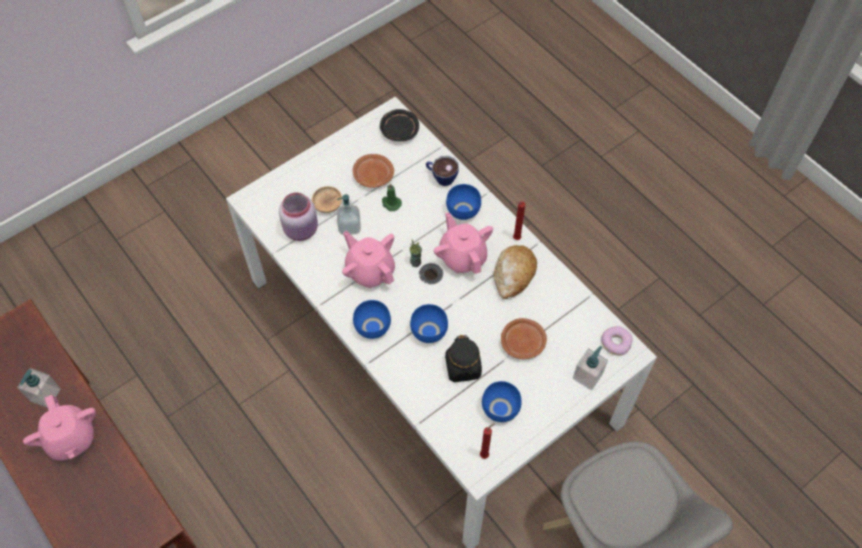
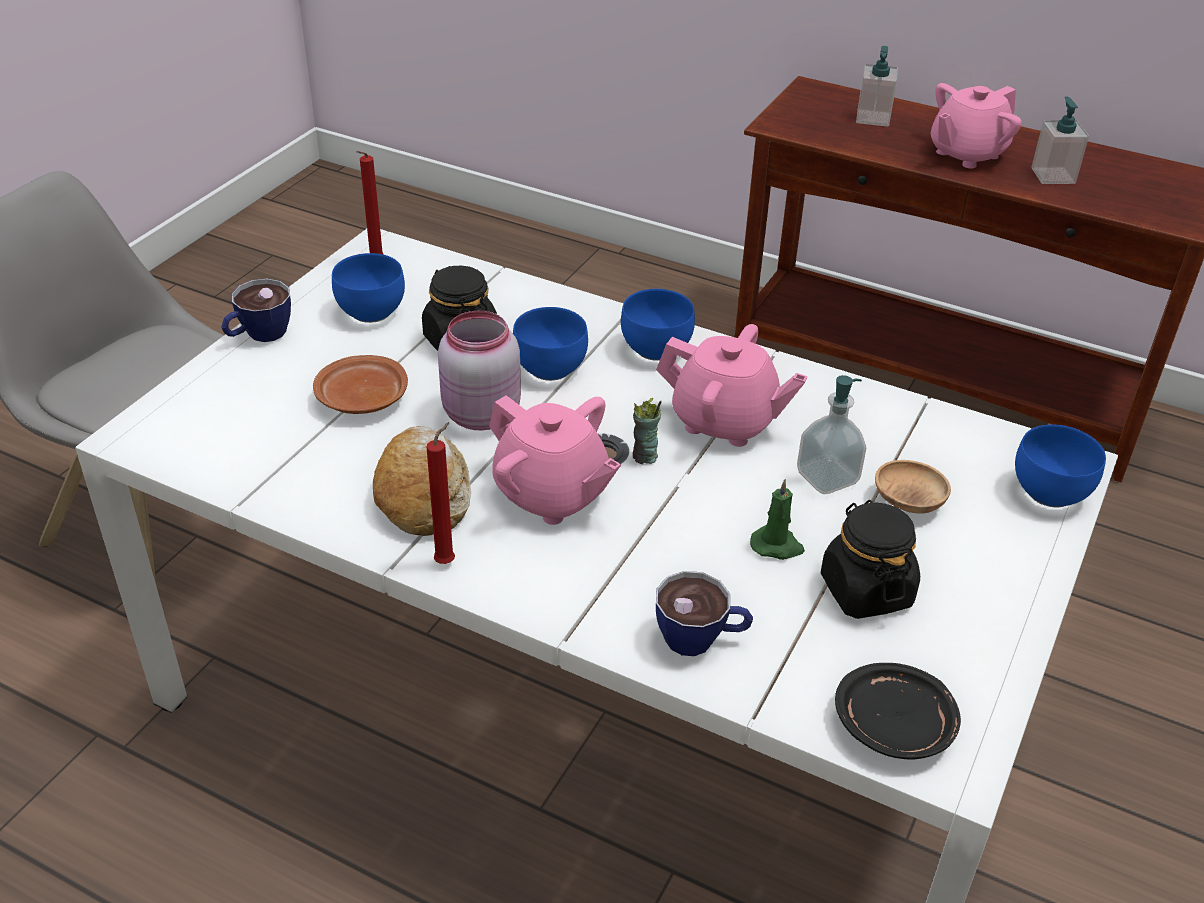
camera: 155 degrees right, 20 degrees down
pink teapot [23,395,96,461] -> pink teapot turned 75 degrees counterclockwise [931,83,1022,169]
pink jar [279,193,318,241] -> pink jar moved to [438,311,521,430]
brown plate [353,154,394,188] -> black jar [821,500,920,619]
blue bowl [446,184,481,220] -> blue bowl moved to [1015,424,1106,507]
soap dispenser [573,346,608,391] -> soap dispenser moved to [856,46,898,127]
donut [601,326,633,356] -> none
none -> cup [221,279,291,342]

